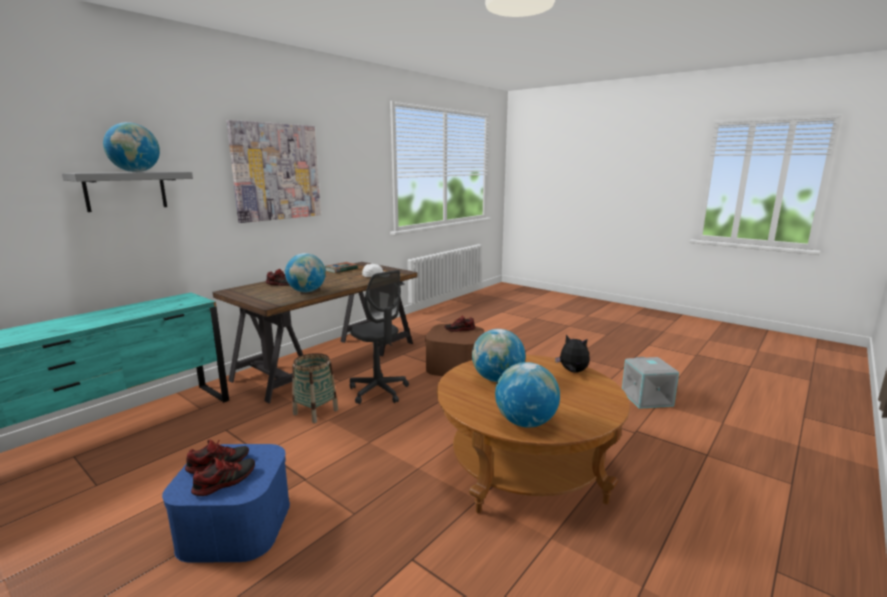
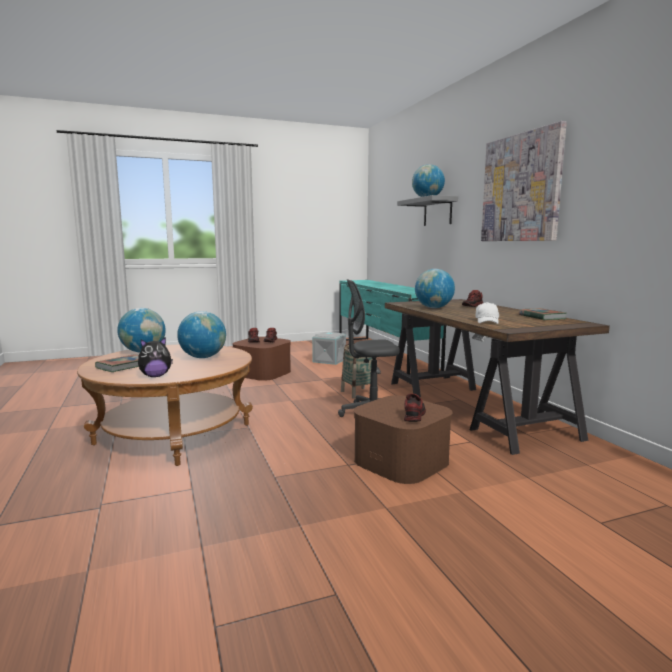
camera: 120 degrees right, 5 degrees down
blue storage box [162,444,290,563] -> brown storage box [232,337,291,381]
grey storage box [622,357,679,409] -> grey storage box moved to [312,332,346,365]
none -> book [95,354,139,372]

